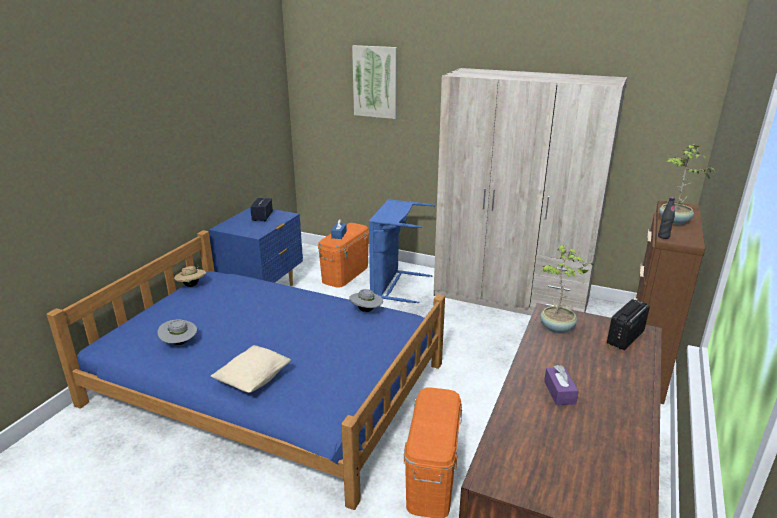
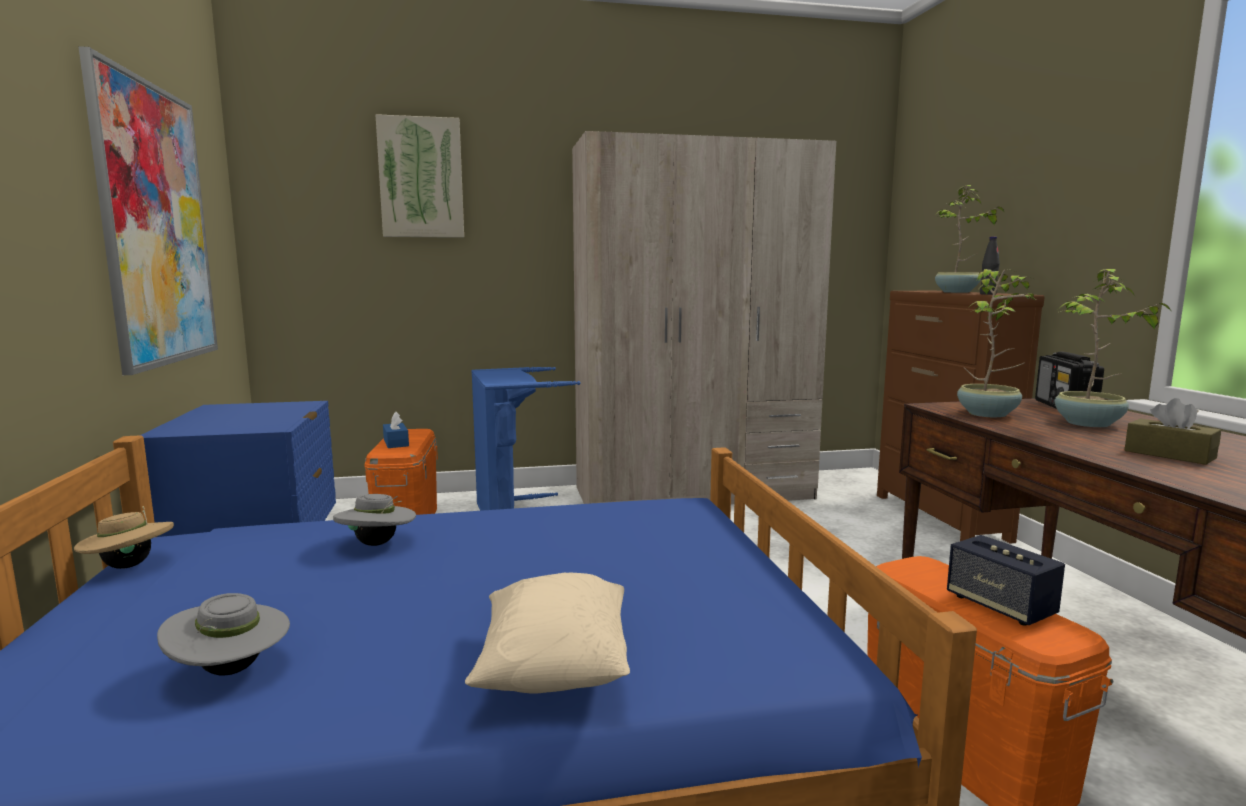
camera: 35 degrees left, 15 degrees down
speaker [250,198,273,221] -> speaker moved to [947,535,1065,626]
grey hat [349,289,383,312] -> grey hat moved to [333,494,416,546]
purple tissue box [544,365,579,405] -> brown tissue box [1125,398,1221,465]
none -> picture [78,46,218,375]
none -> potted plant [1055,269,1171,427]

